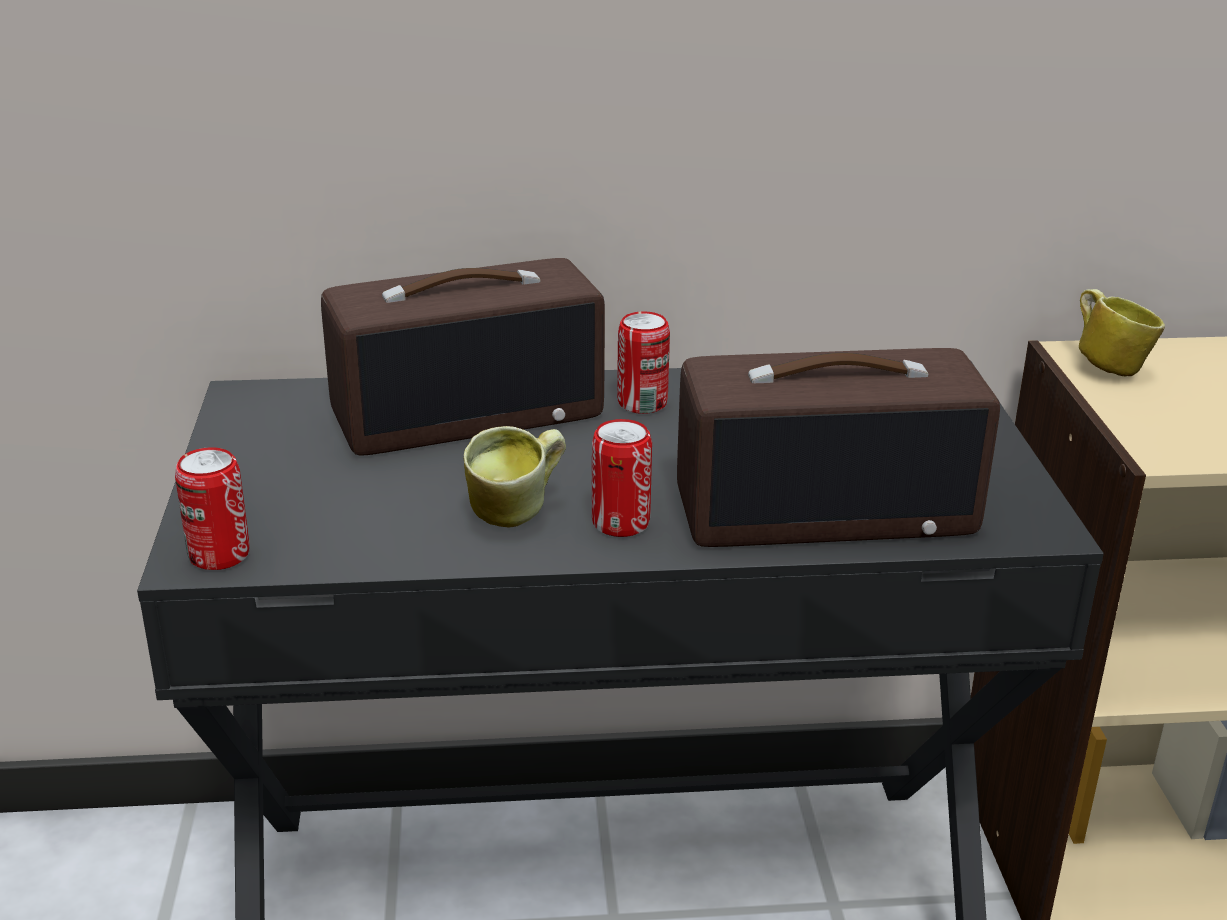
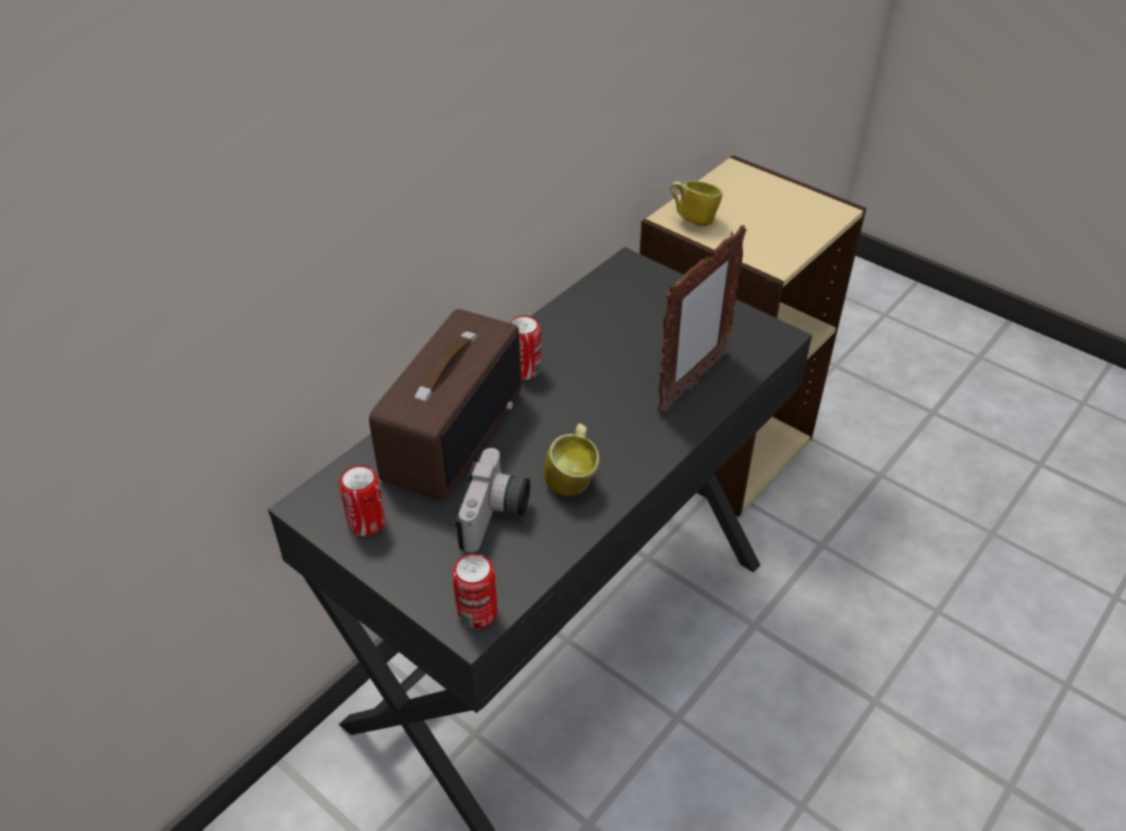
camera: 45 degrees left, 15 degrees up
can [592,419,652,537] -> can moved to [339,465,385,536]
radio [677,348,1000,547] -> picture frame [657,225,747,414]
none -> camera [455,448,530,553]

